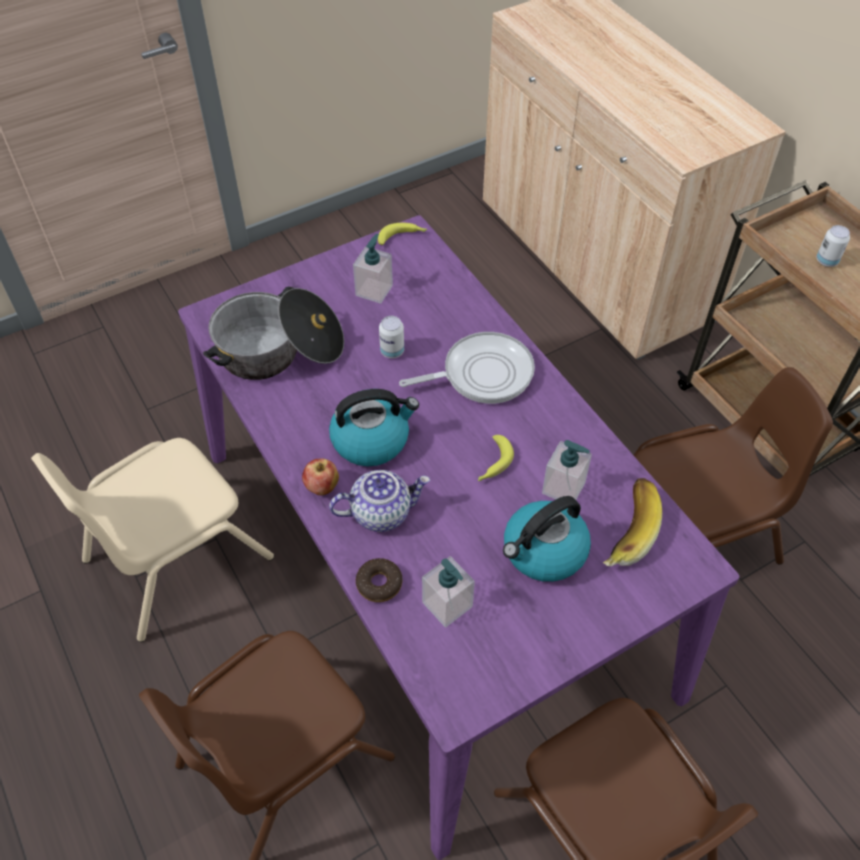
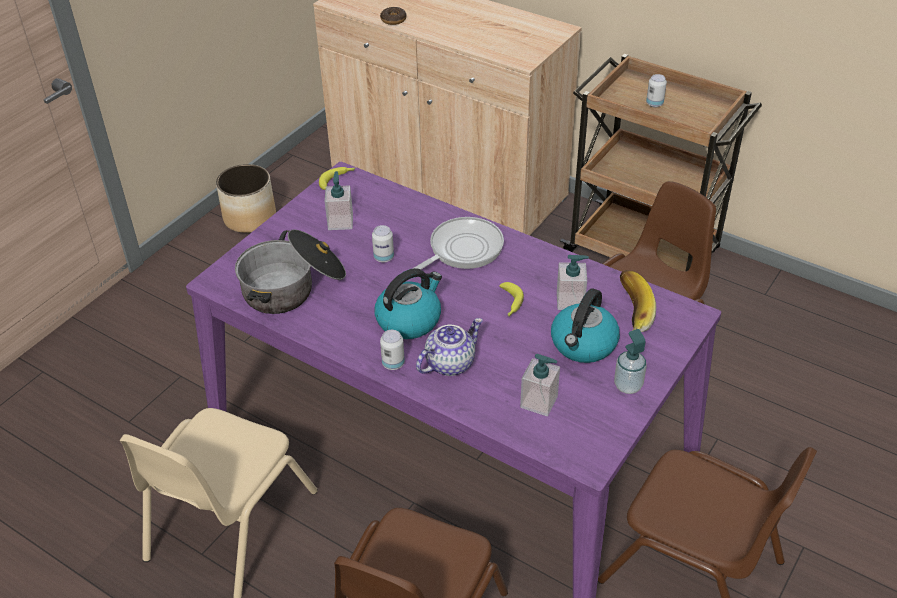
camera: 25 degrees left, 10 degrees down
apple [302,458,339,495] -> can [380,330,405,370]
donut [356,558,402,602] -> donut moved to [380,7,407,25]
none -> planter [216,164,276,233]
none -> soap dispenser [614,329,646,394]

